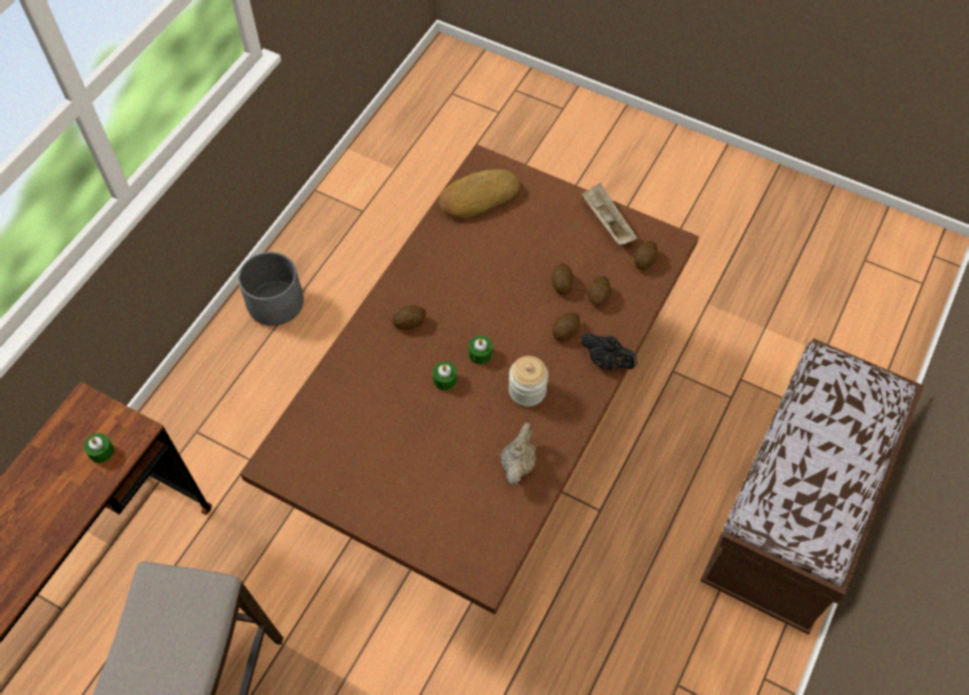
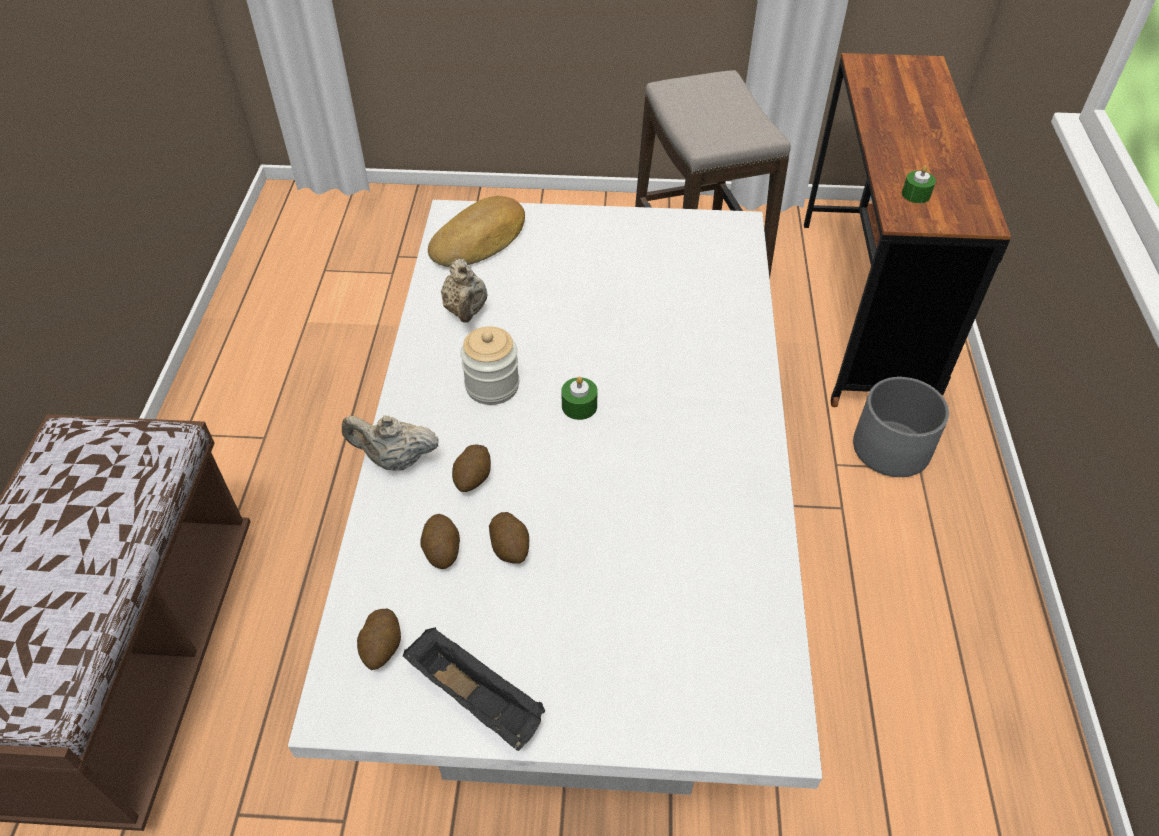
camera: 155 degrees right, 10 degrees down
grey planter [238,252,304,326] -> grey planter moved to [853,377,949,477]
brown dining table [240,144,699,614] -> white dining table [288,200,822,795]
potato [392,306,426,329] -> none
green candle [433,361,457,390] -> none
bread [439,169,520,218] -> bread moved to [428,196,525,267]
black teapot [580,333,637,370] -> beige teapot [342,416,439,471]
beige tray [581,183,638,245] -> black tray [403,627,545,751]

